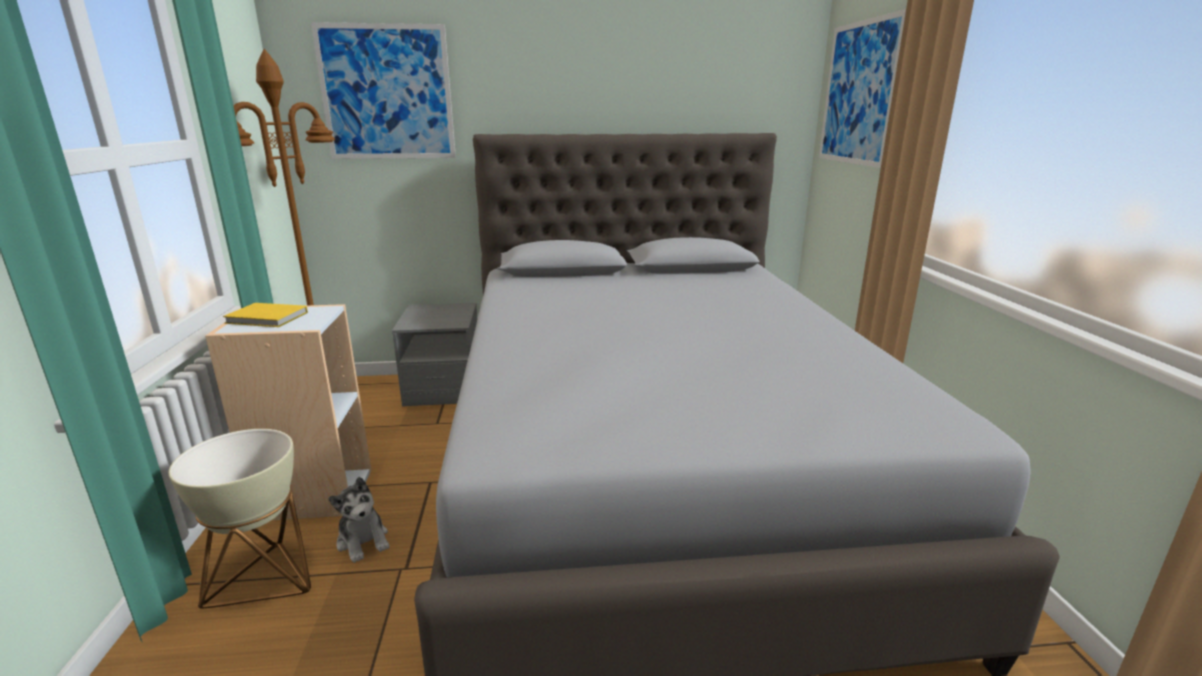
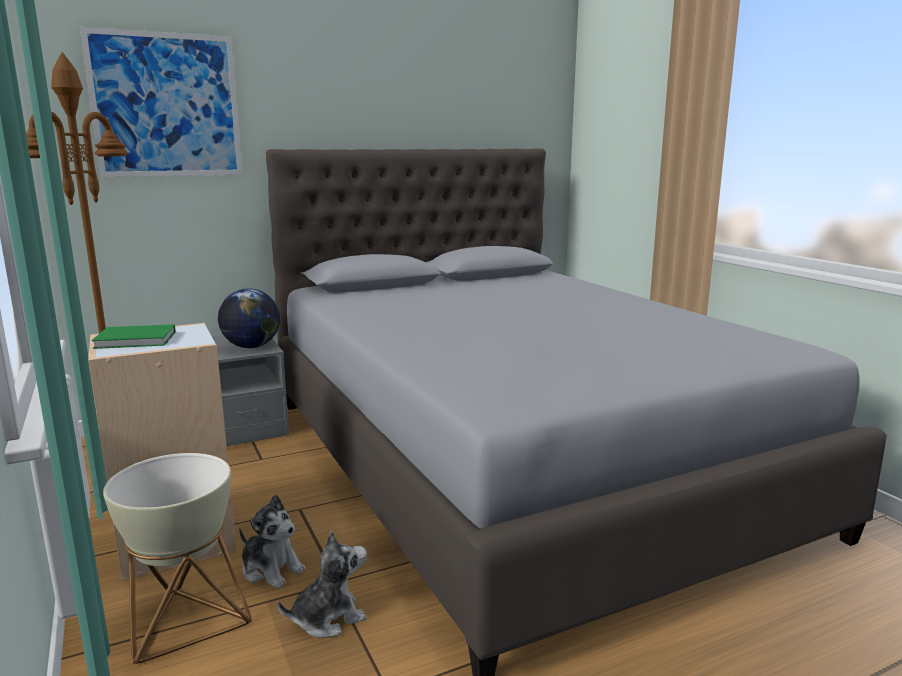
camera: 20 degrees left, 5 degrees down
yellow book [223,303,308,327] -> green book [91,324,176,349]
picture [819,9,906,168] -> none
none -> globe [218,288,280,348]
none -> plush toy [277,530,367,638]

